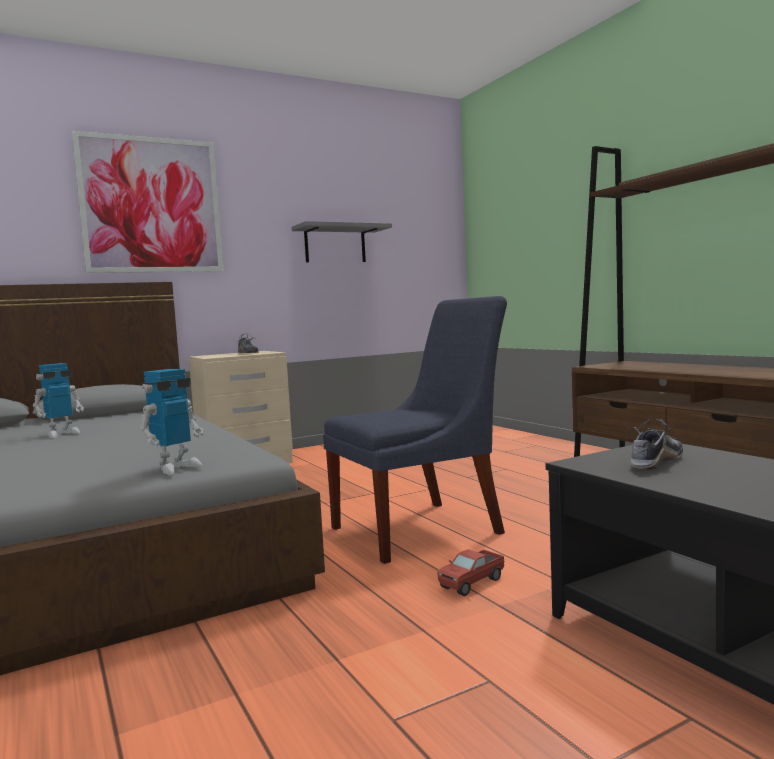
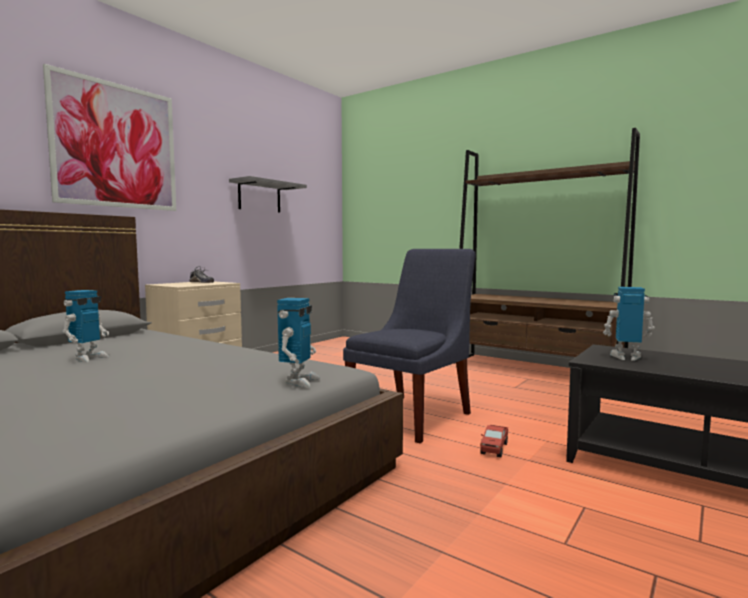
camera: 25 degrees left, 0 degrees up
shoe [630,418,683,470] -> toy robot [603,287,655,361]

